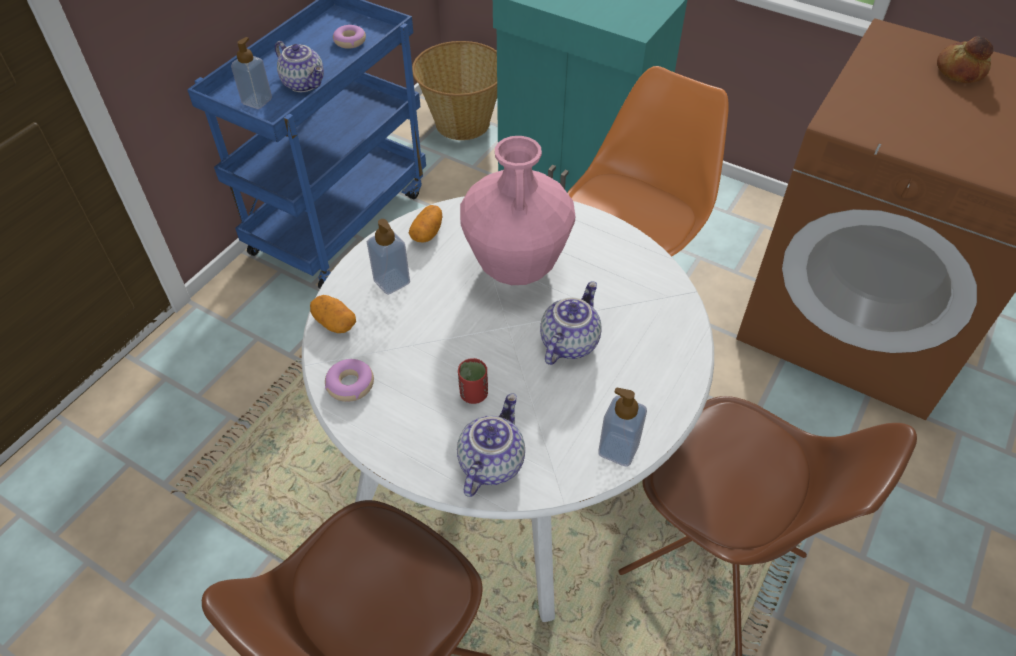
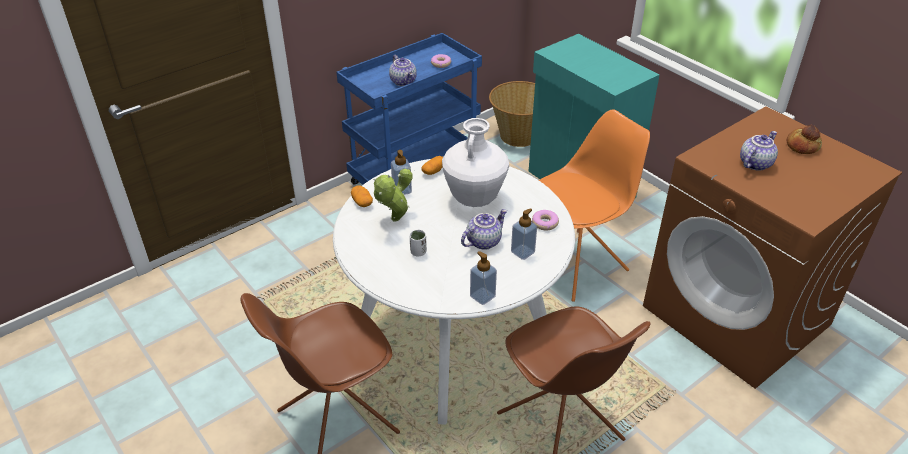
camera: 20 degrees right, 10 degrees down
soap dispenser [231,37,272,109] -> soap dispenser moved to [511,208,537,260]
donut [325,359,374,402] -> donut moved to [532,210,559,230]
teapot [457,393,525,497] -> teapot moved to [740,131,778,171]
red cup [458,358,488,404] -> white cup [409,229,427,256]
pink vase [460,136,575,285] -> white vase [442,118,509,207]
none -> potted plant [374,167,413,222]

